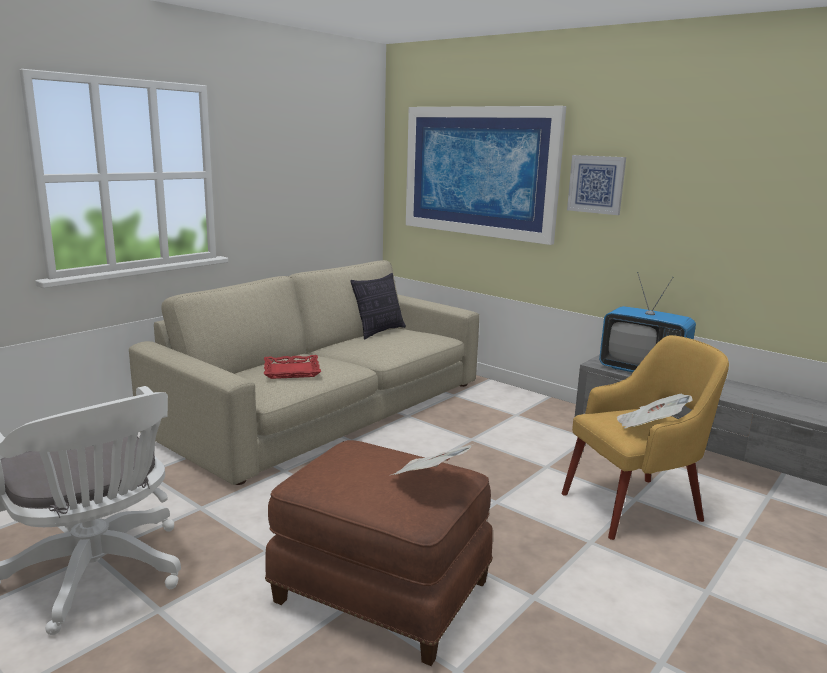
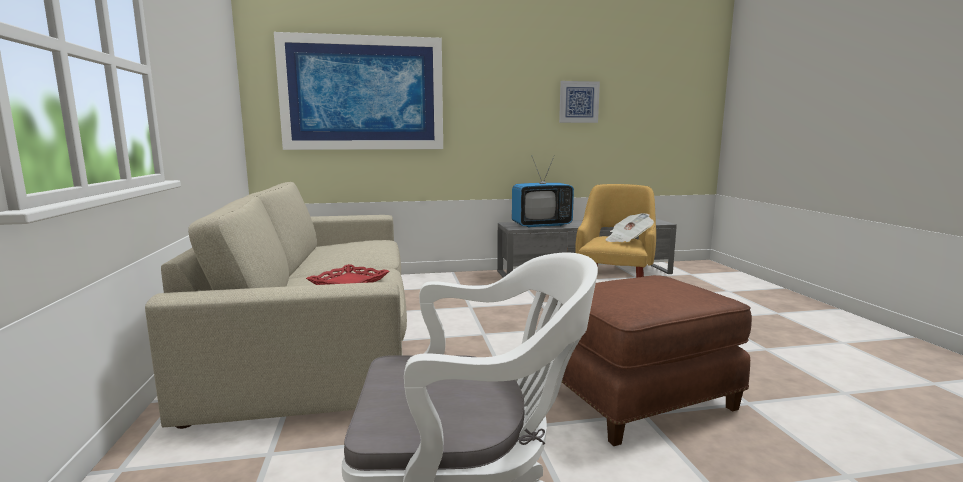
camera: 50 degrees left, 5 degrees down
pillow [351,273,406,339] -> none
newspaper [392,444,473,475] -> none
picture [567,155,626,215] -> picture moved to [559,81,600,123]

